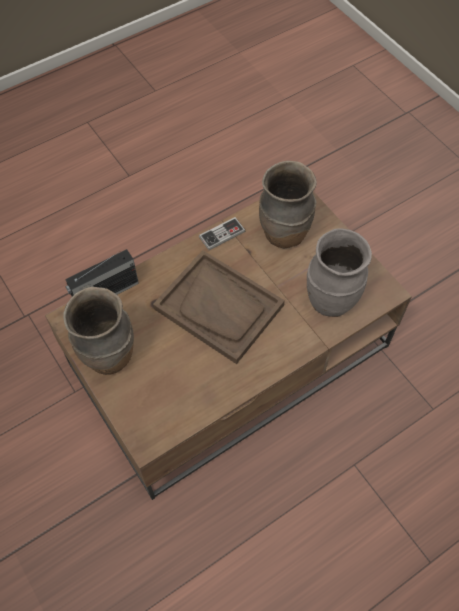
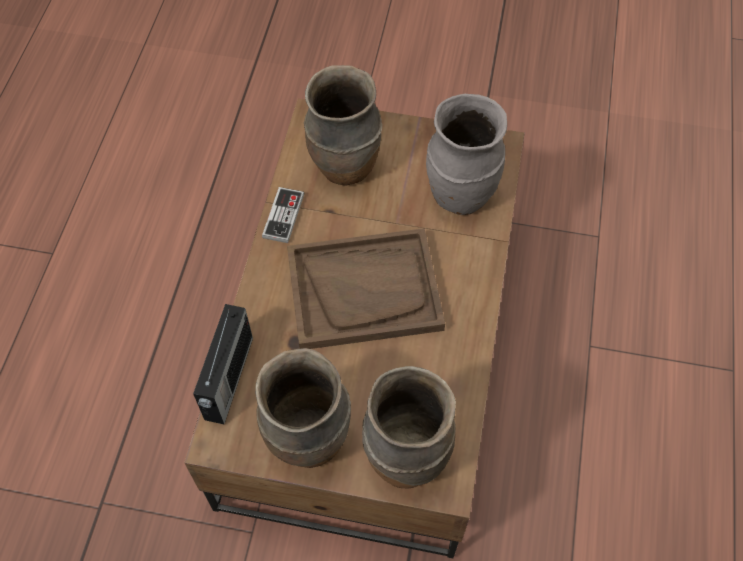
camera: 45 degrees left, 0 degrees up
none -> brown vase [362,366,456,488]

